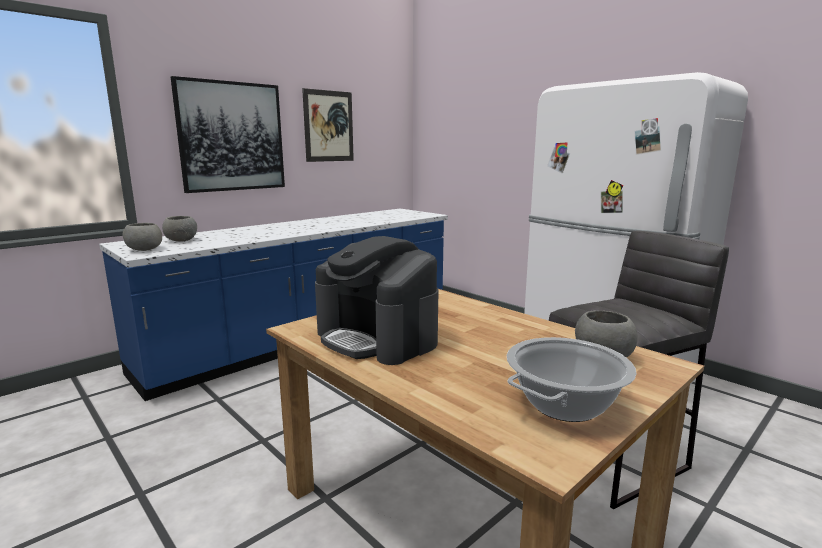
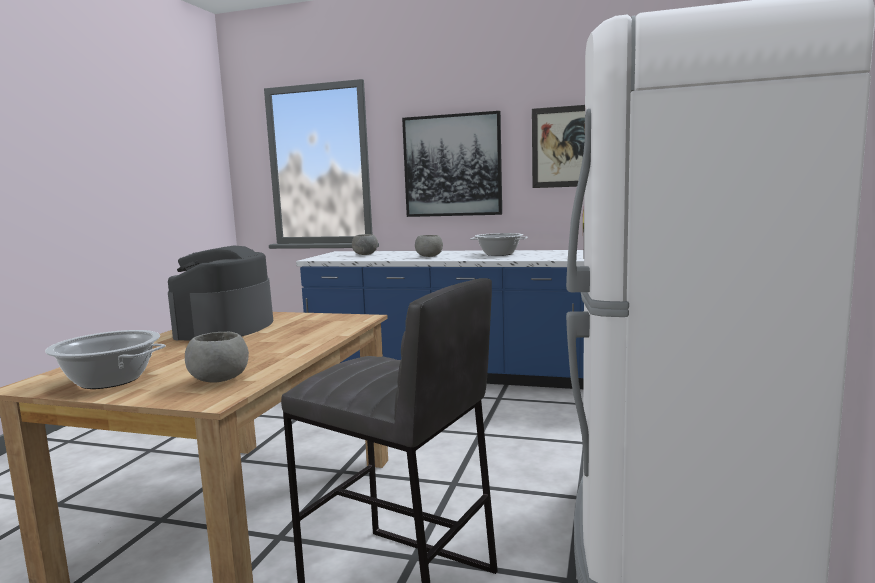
camera: 60 degrees right, 5 degrees down
grey bowl [123,223,162,251] -> grey bowl moved to [415,235,443,257]
none -> cooking pot [470,233,528,256]

